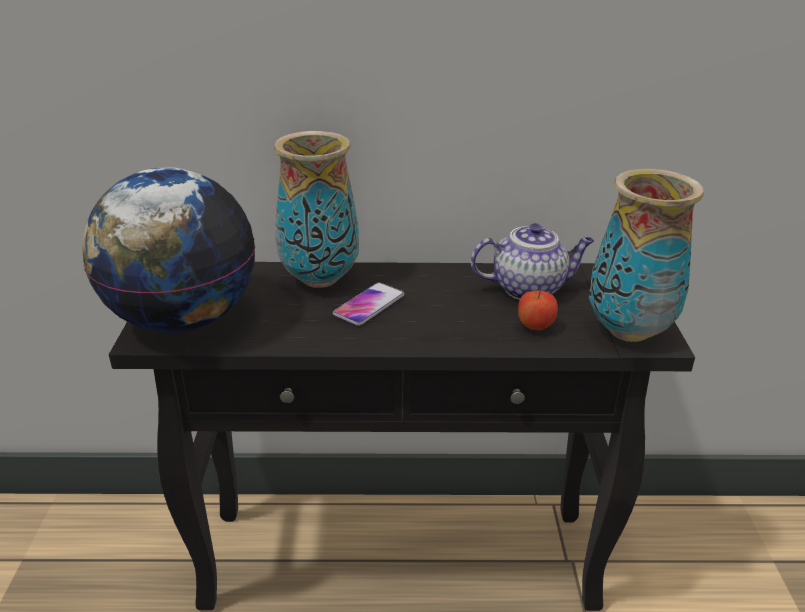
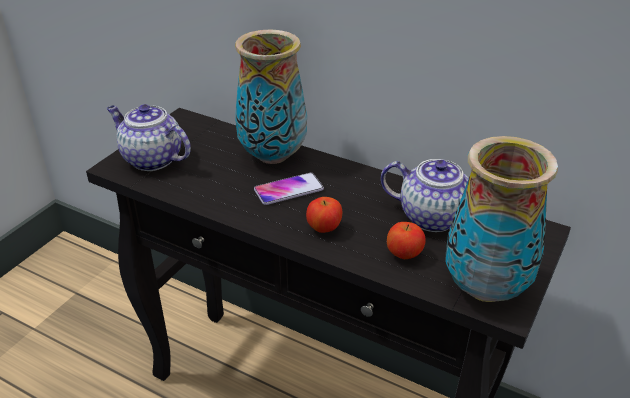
camera: 30 degrees right, 5 degrees up
globe [82,167,255,333] -> teapot [107,104,191,171]
none -> apple [306,197,342,233]

